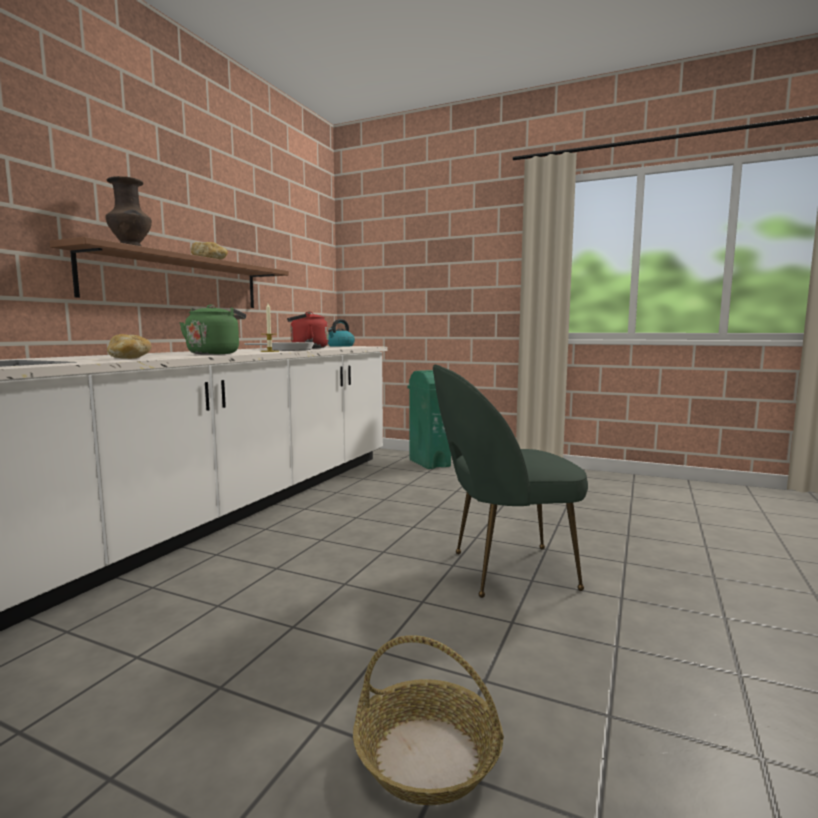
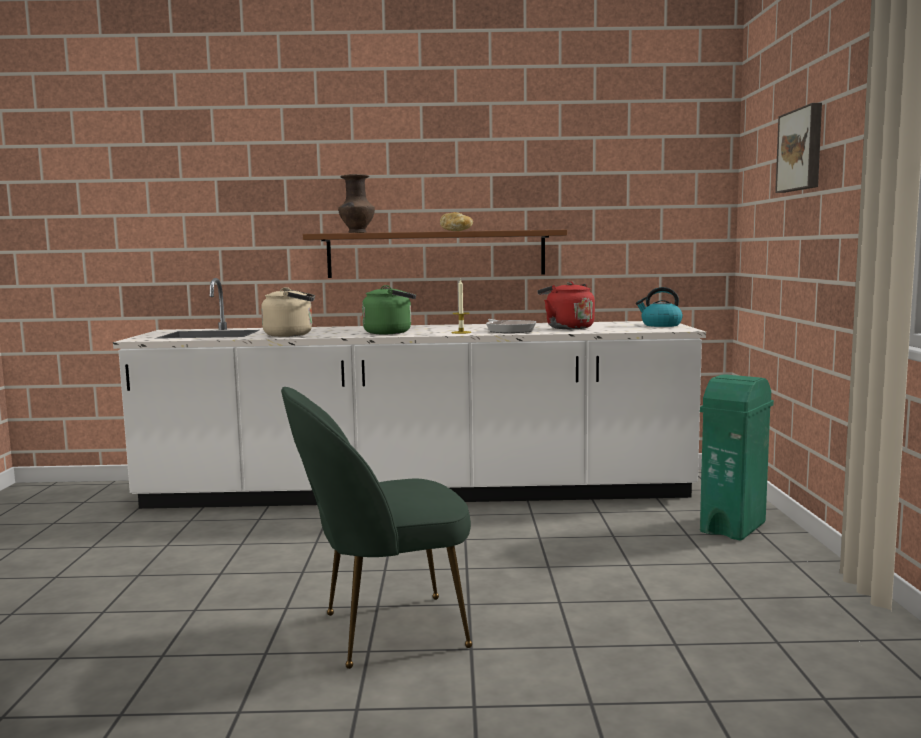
camera: 65 degrees right, 0 degrees up
bread [107,334,152,359] -> beige kettle [261,287,315,337]
basket [353,635,504,805] -> none
green chair [433,364,588,598] -> green chair turned 75 degrees counterclockwise [281,387,472,669]
none -> picture [775,103,822,193]

